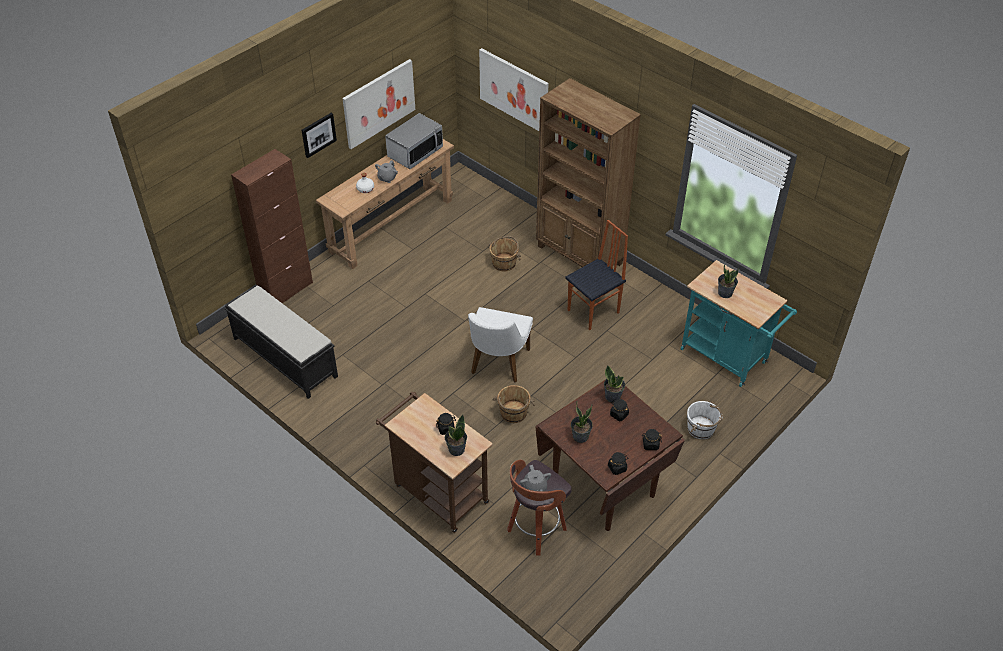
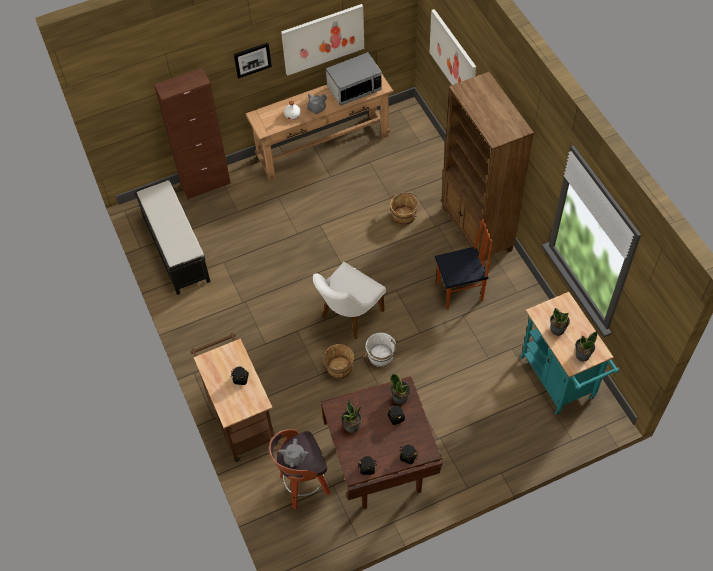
camera: 25 degrees right, 10 degrees up
potted plant [445,415,467,456] -> potted plant moved to [575,331,598,361]
white bucket [687,401,723,439] -> white bucket moved to [363,333,398,367]

